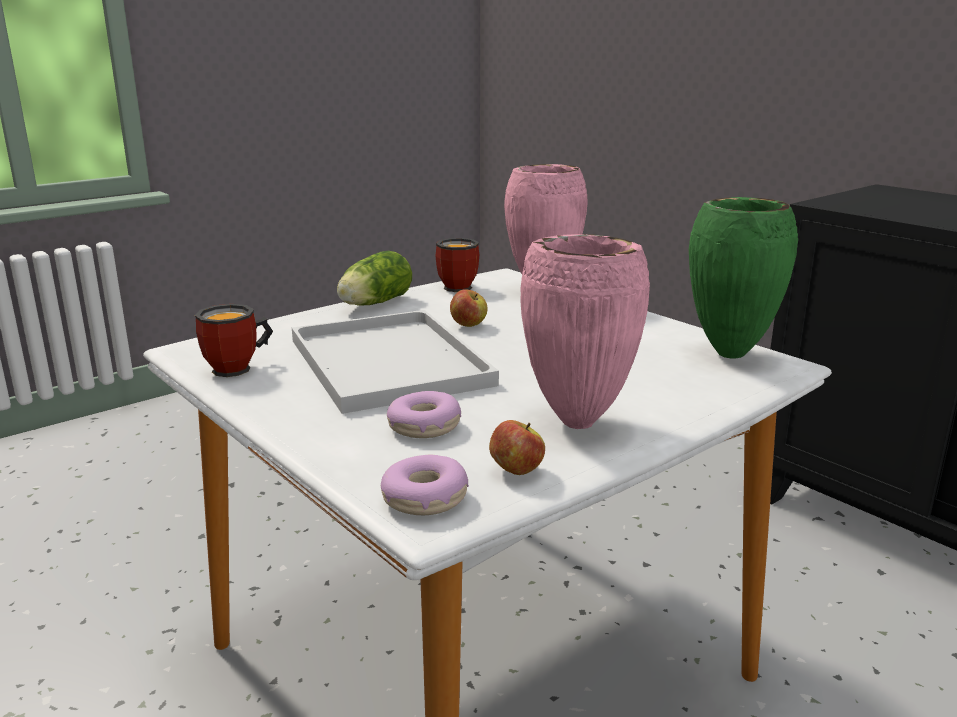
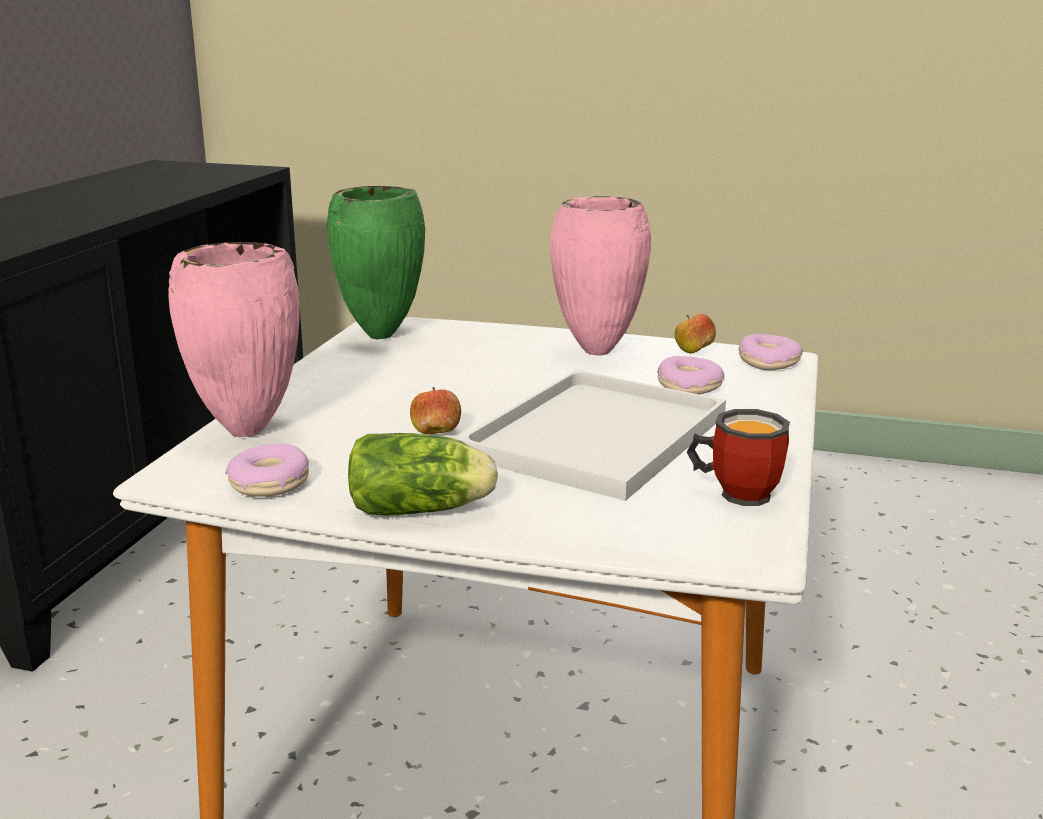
camera: 125 degrees left, 0 degrees up
mug [436,238,479,292] -> donut [225,444,309,497]

